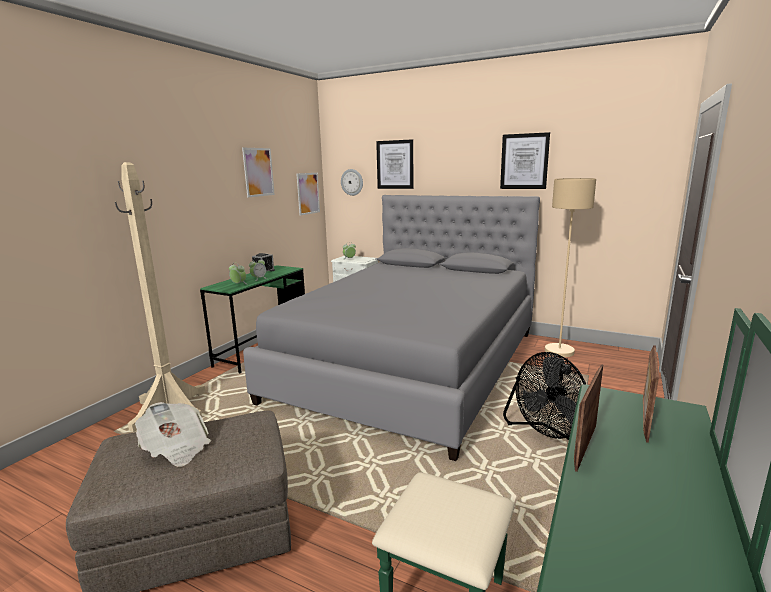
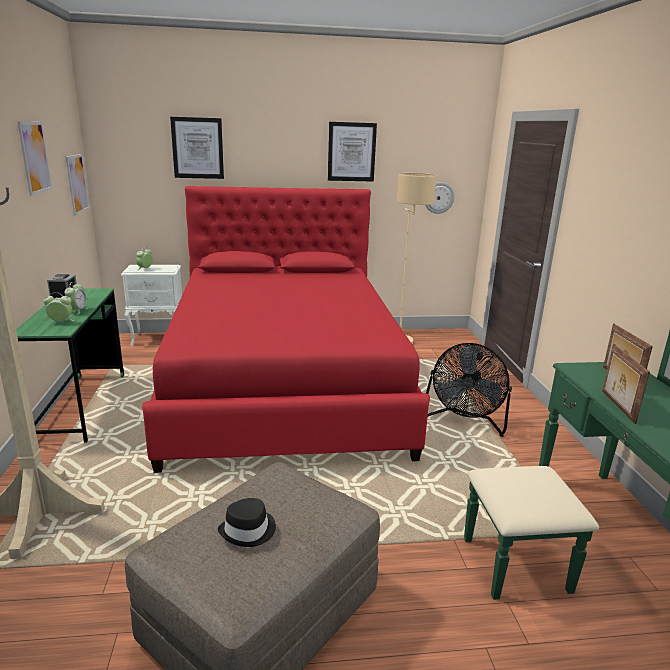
camera: 35 degrees left, 5 degrees up
newspaper [135,402,211,467] -> black hat [218,498,276,547]
grey bed [243,195,540,461] -> red bed [142,186,430,473]
wall clock [341,169,363,196] -> wall clock moved to [425,182,455,214]

